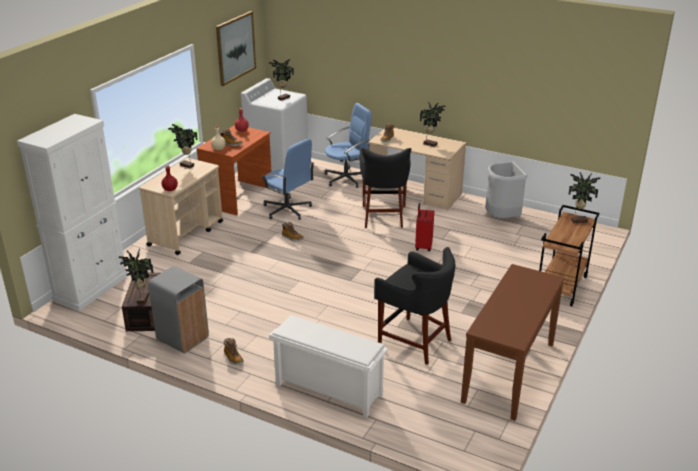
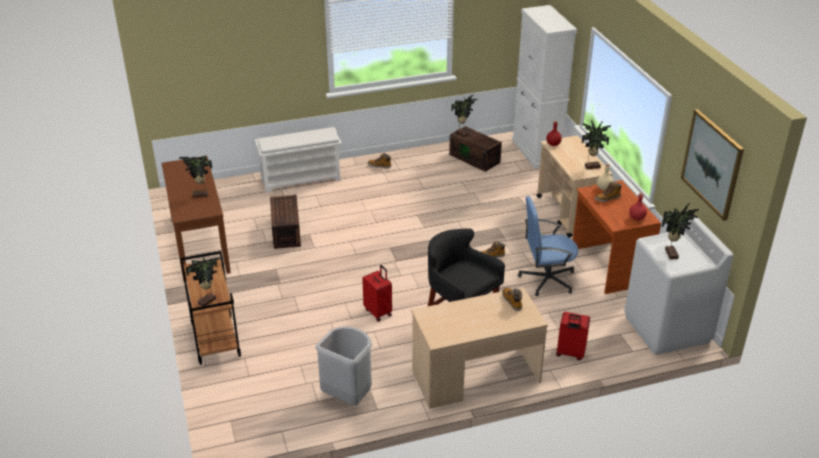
camera: 135 degrees right, 5 degrees up
grey trash can [148,266,209,353] -> none
blue office chair [324,103,371,188] -> red suitcase [556,312,590,361]
black stool [374,247,456,365] -> brown storage box [270,195,301,249]
potted plant [420,102,445,147] -> potted plant moved to [179,156,212,198]

